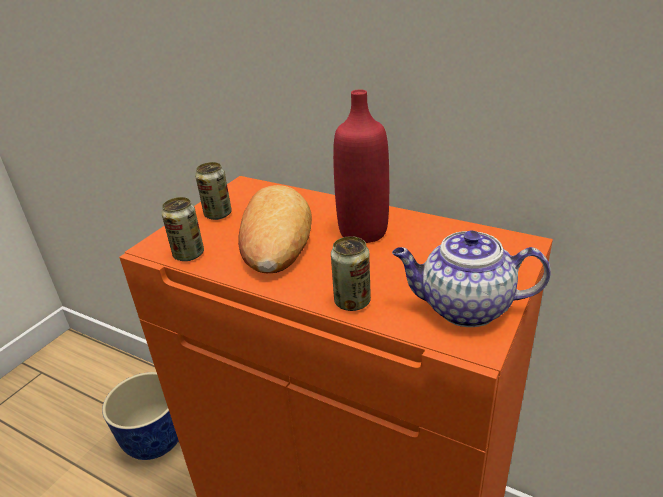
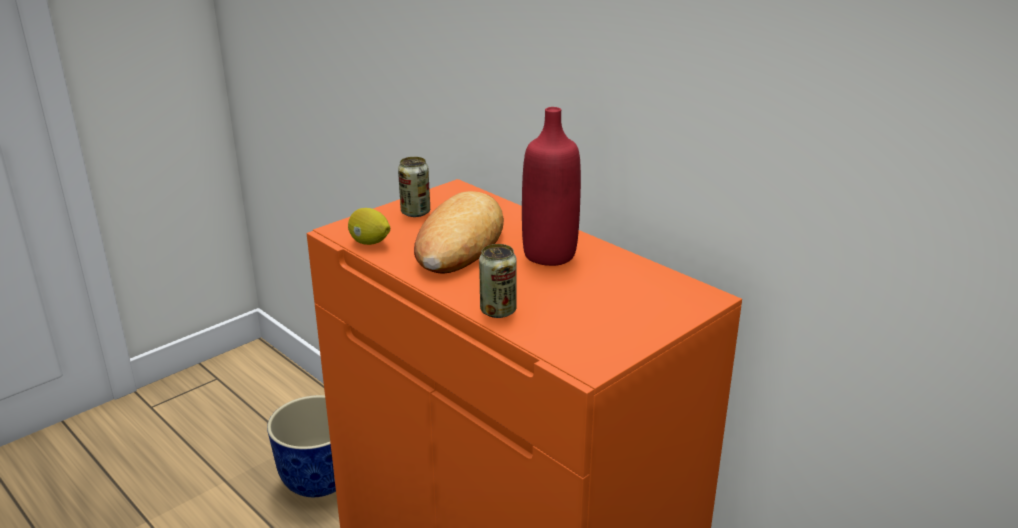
camera: 15 degrees right, 5 degrees down
can [161,197,204,261] -> lemon [348,208,390,245]
teapot [392,230,551,327] -> none

